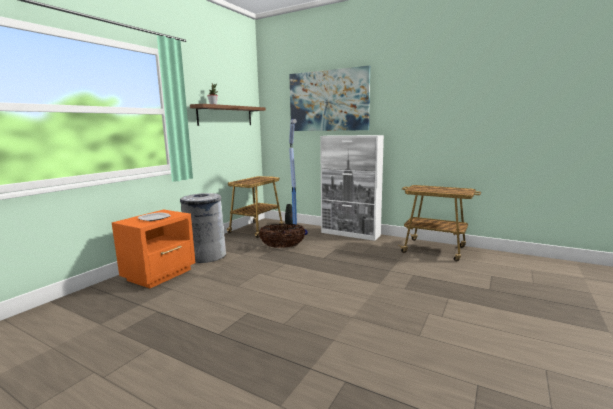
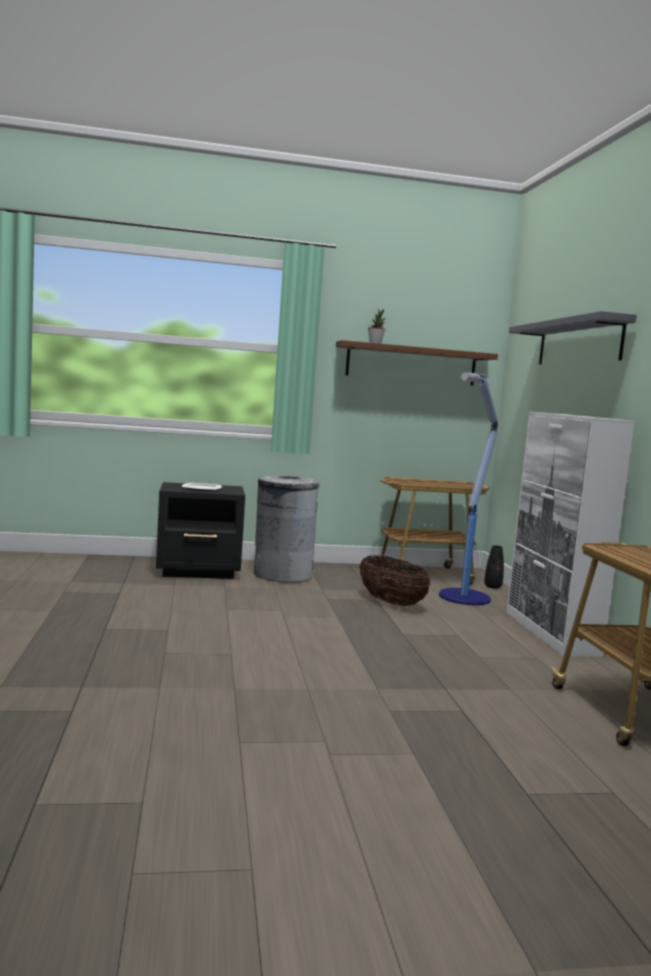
camera: 50 degrees right, 5 degrees down
orange nightstand [112,210,195,288] -> black nightstand [156,482,245,579]
picture [289,66,370,131] -> grey shelf [509,311,637,364]

